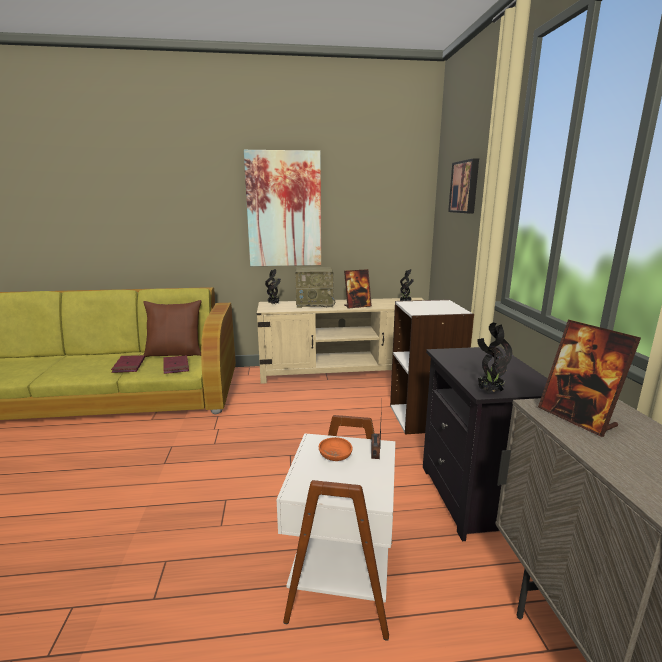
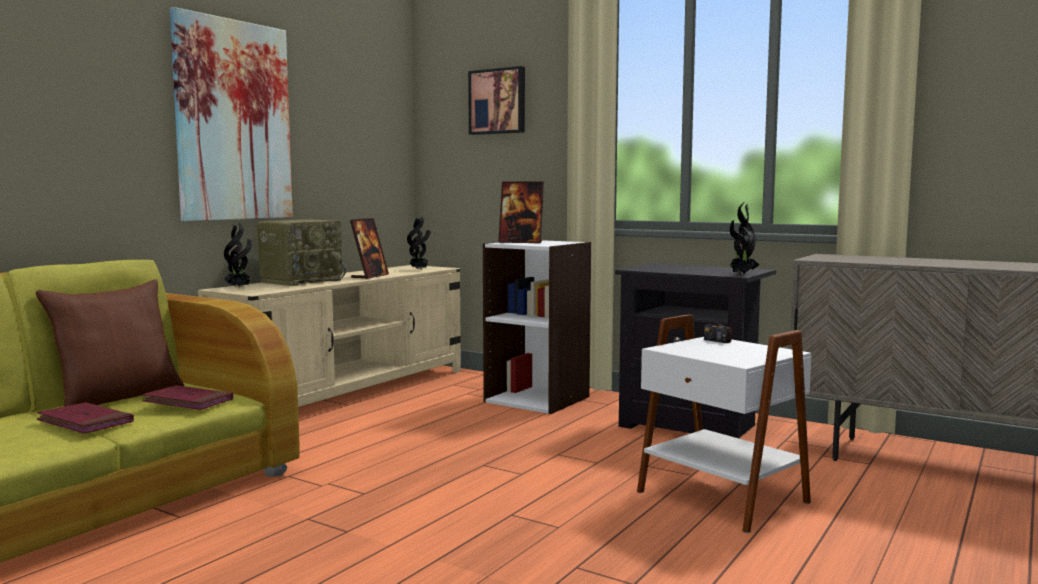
camera: 50 degrees left, 10 degrees down
orange bowl [319,437,353,461] -> none
picture frame [538,320,641,437] -> picture frame moved to [498,181,544,243]

